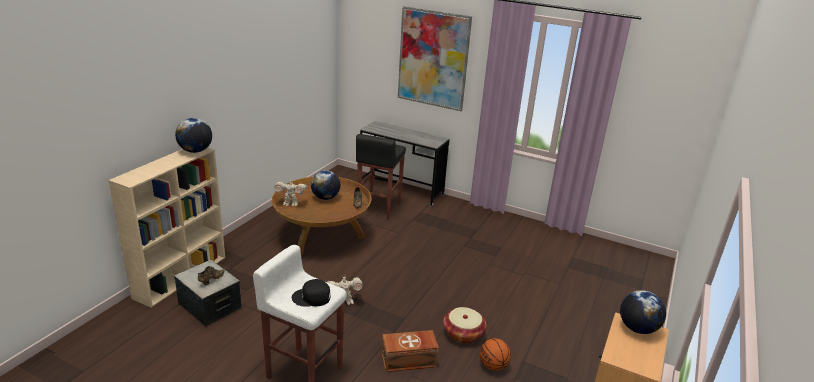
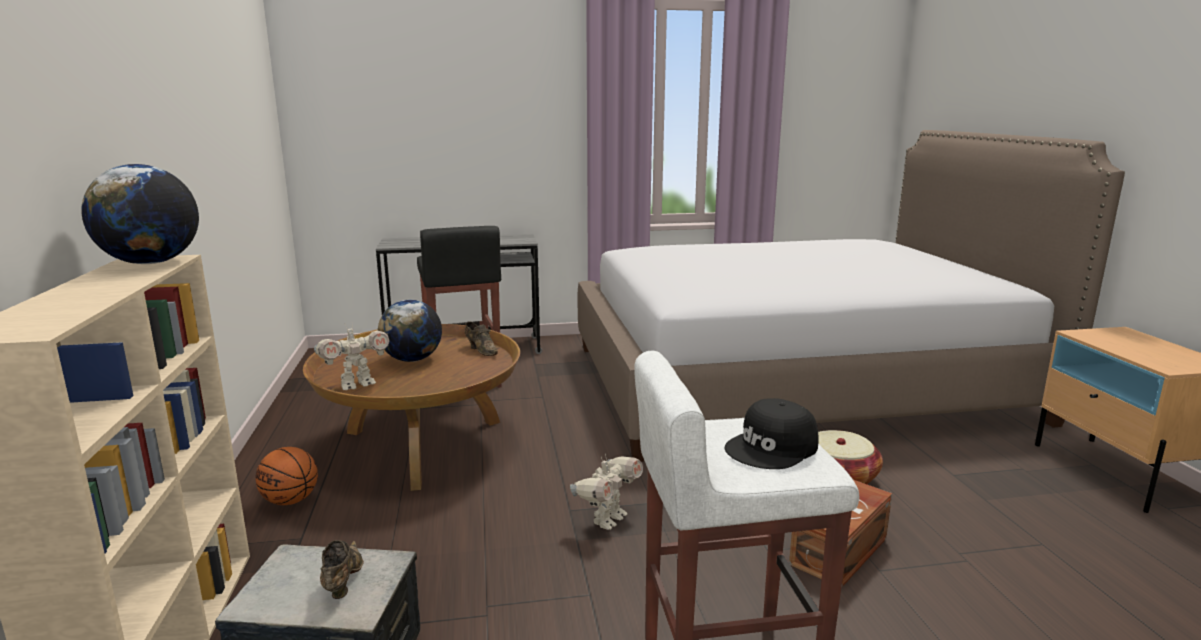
camera: 35 degrees left, 10 degrees down
picture [398,6,472,111] -> none
basketball [480,338,511,371] -> basketball moved to [255,447,318,505]
globe [620,290,666,334] -> none
none -> bed [578,130,1125,462]

